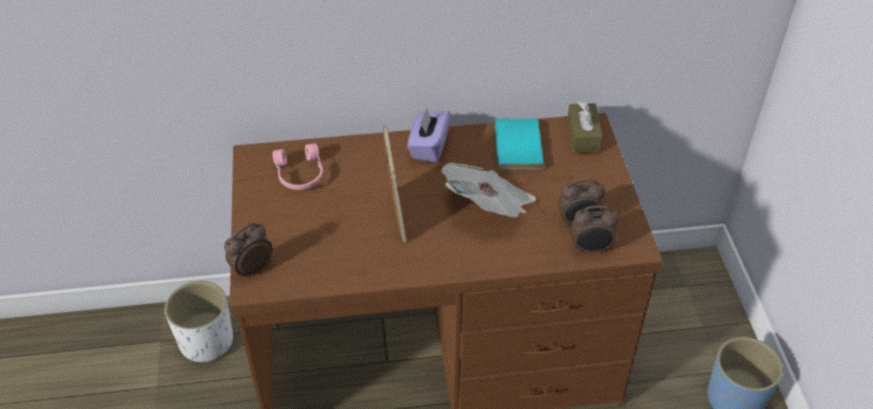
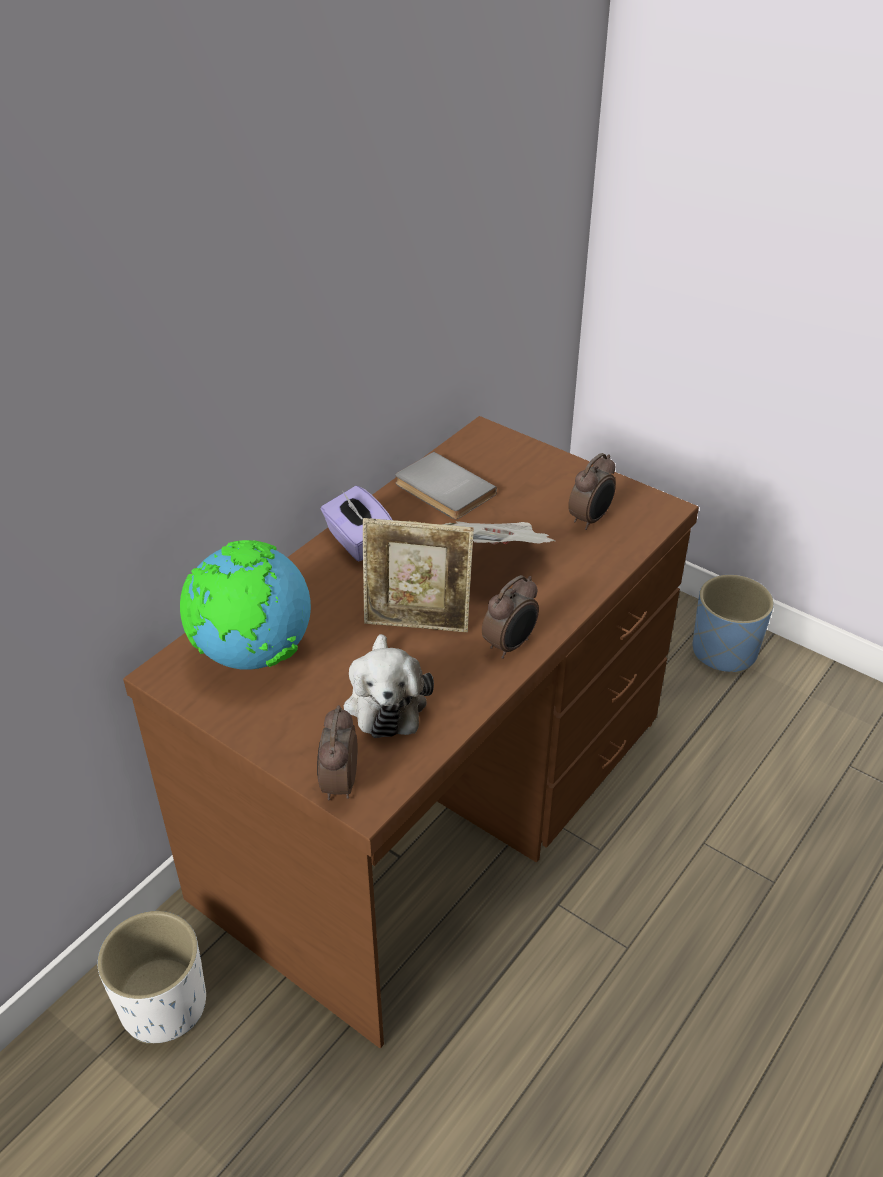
camera: 45 degrees left, 5 degrees down
pink headphones [272,143,323,190] -> globe [180,540,311,670]
picture frame [383,126,407,242] -> picture frame turned 150 degrees clockwise [363,518,474,632]
turquoise book [495,119,544,170] -> grey book [395,452,497,520]
brown tissue box [567,101,603,153] -> none
alarm clock [571,205,619,253] -> alarm clock moved to [482,575,539,659]
none -> plush toy [343,634,434,738]

